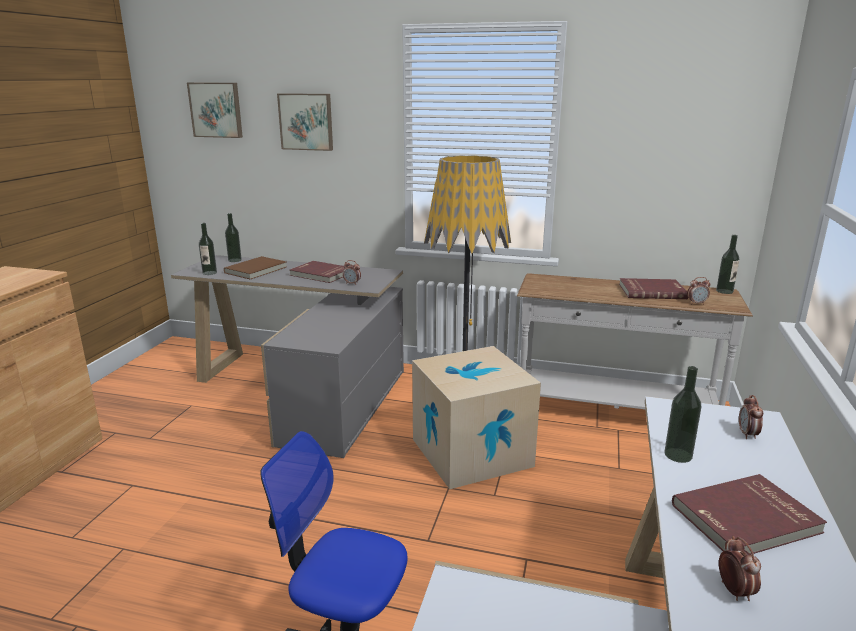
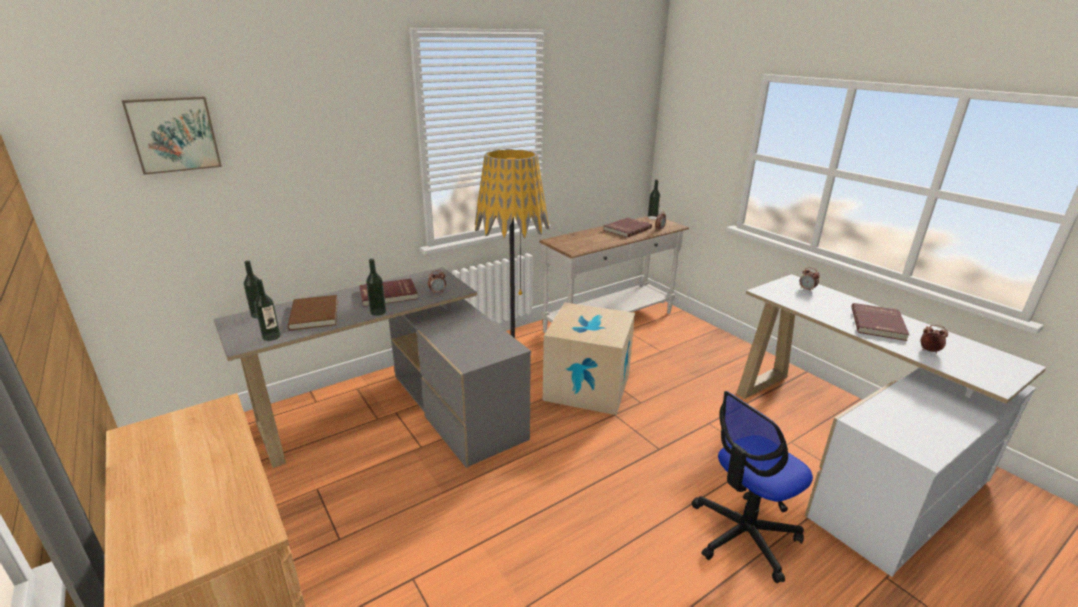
camera: 50 degrees left, 5 degrees up
picture [277,93,333,151] -> none
bottle [664,366,701,463] -> bottle moved to [366,259,386,316]

